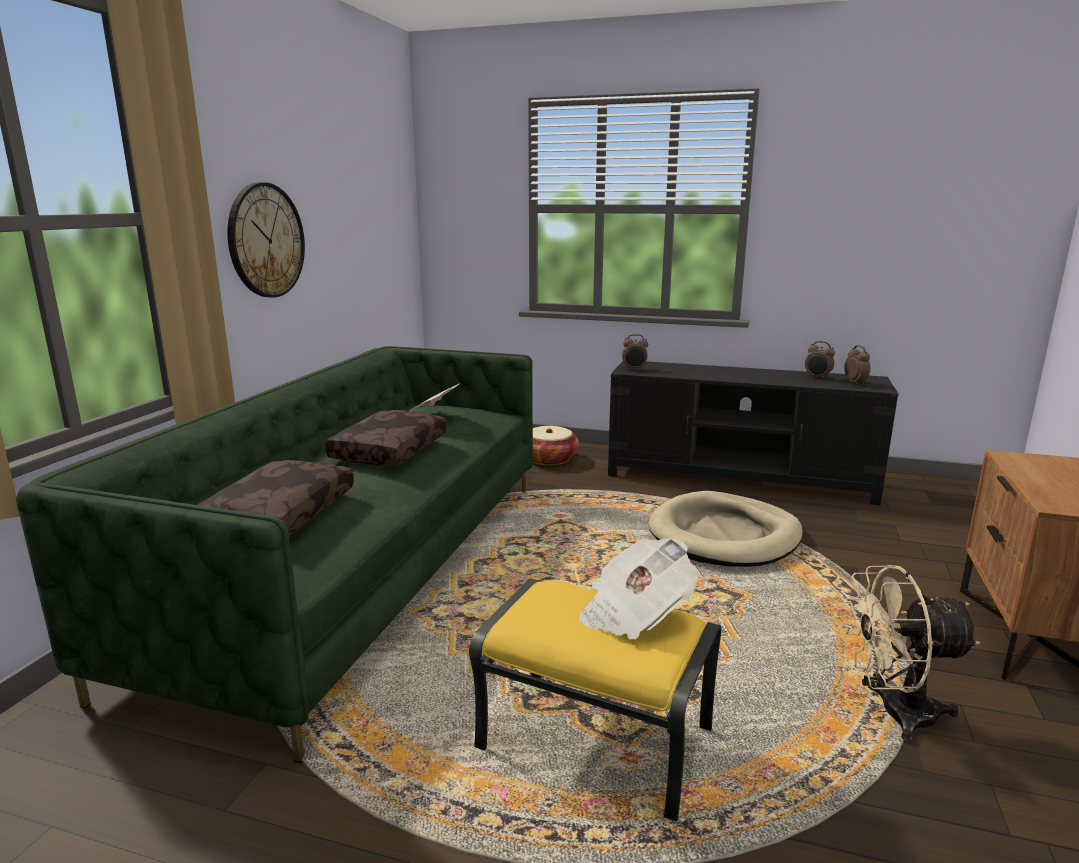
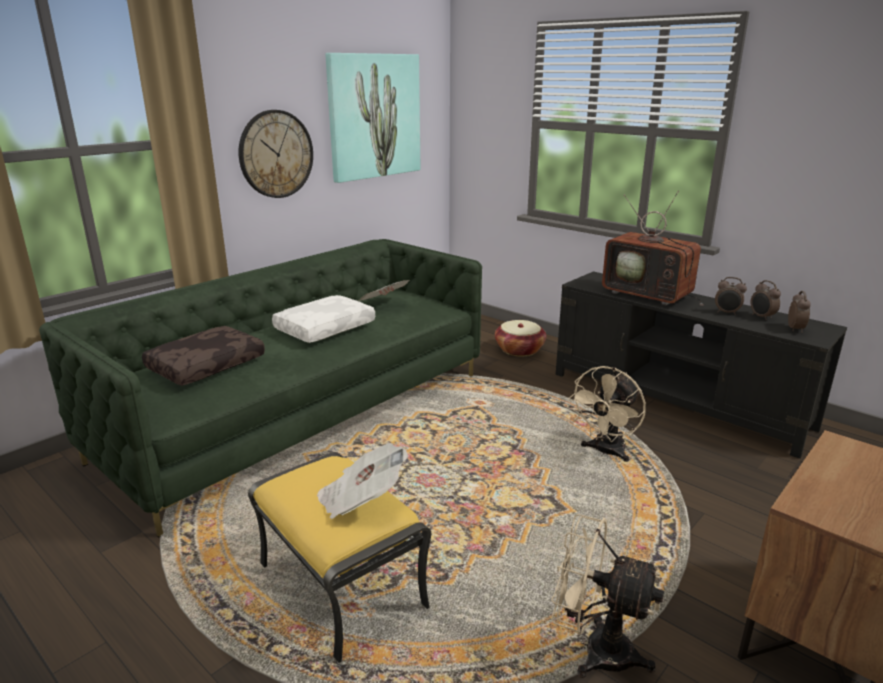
camera: 25 degrees right, 5 degrees up
brown pillow [325,410,446,466] -> white pillow [272,295,375,343]
alarm clock [622,334,648,370] -> alarm clock moved to [715,277,747,315]
beige dog bed [648,491,803,567] -> beige fan [568,366,646,462]
none -> picture [325,53,420,183]
none -> television [602,191,704,306]

